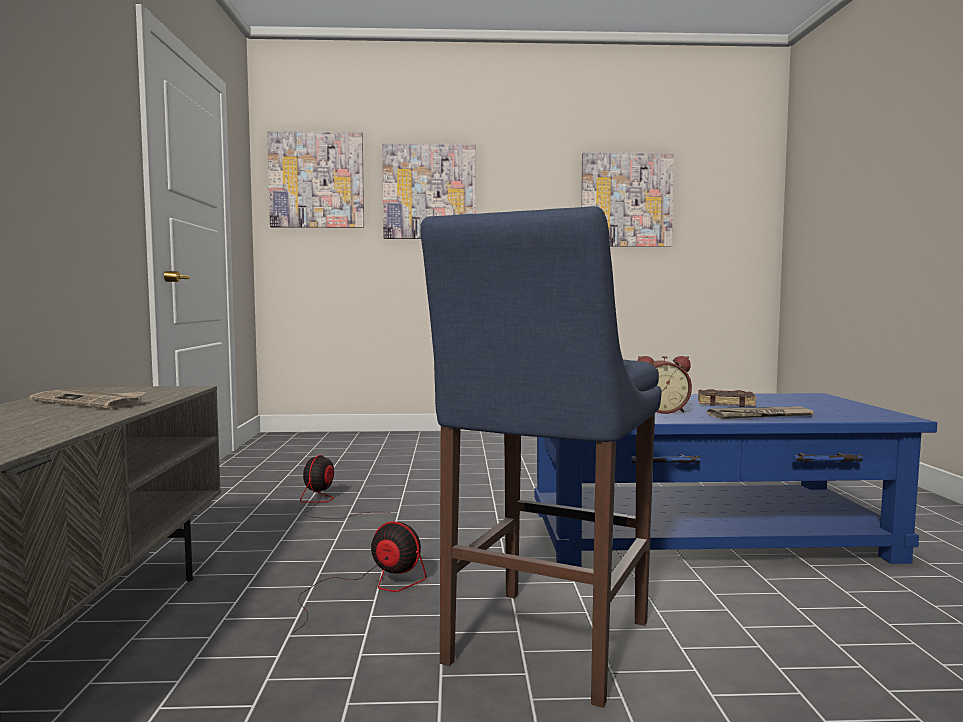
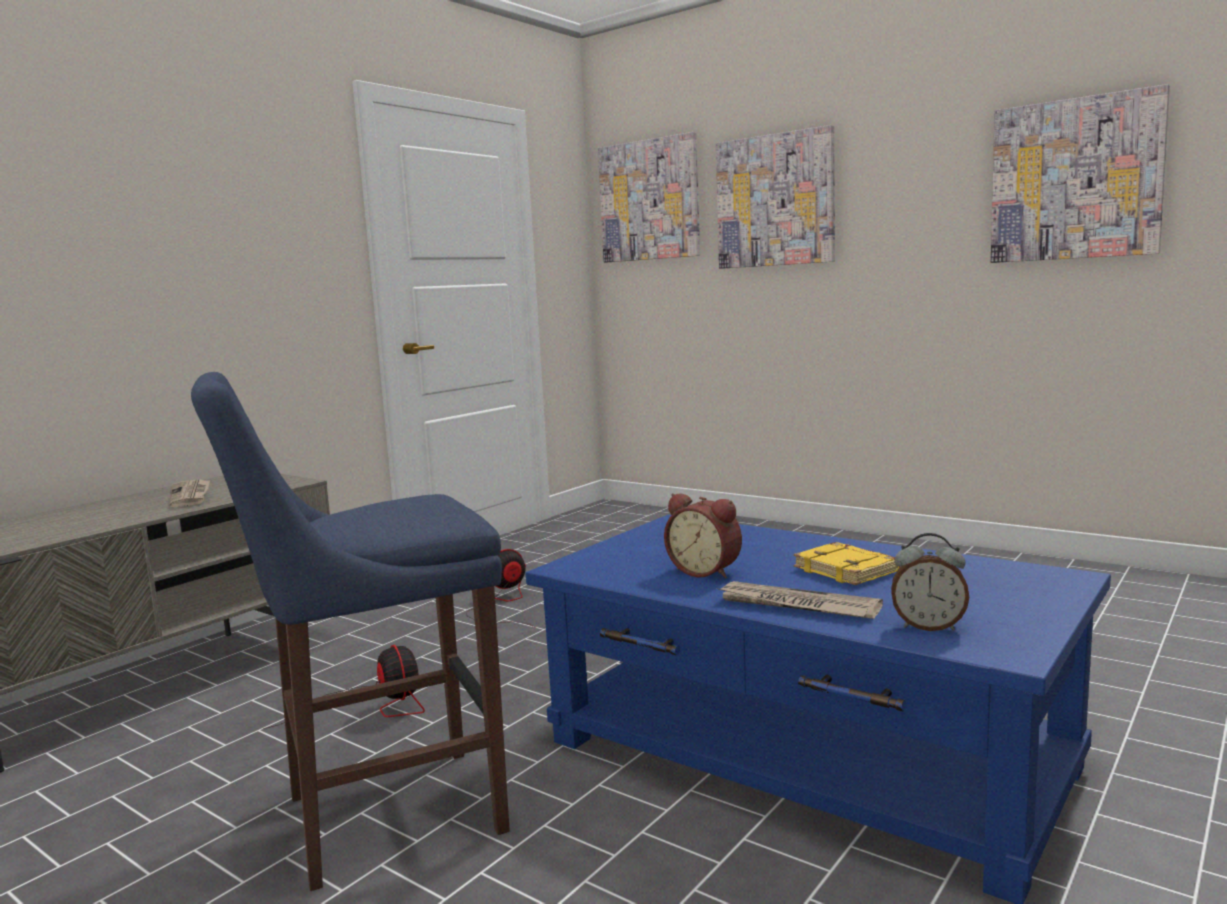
camera: 40 degrees right, 5 degrees up
brown book [698,389,756,407] -> yellow book [794,542,900,585]
none -> alarm clock [891,533,969,631]

